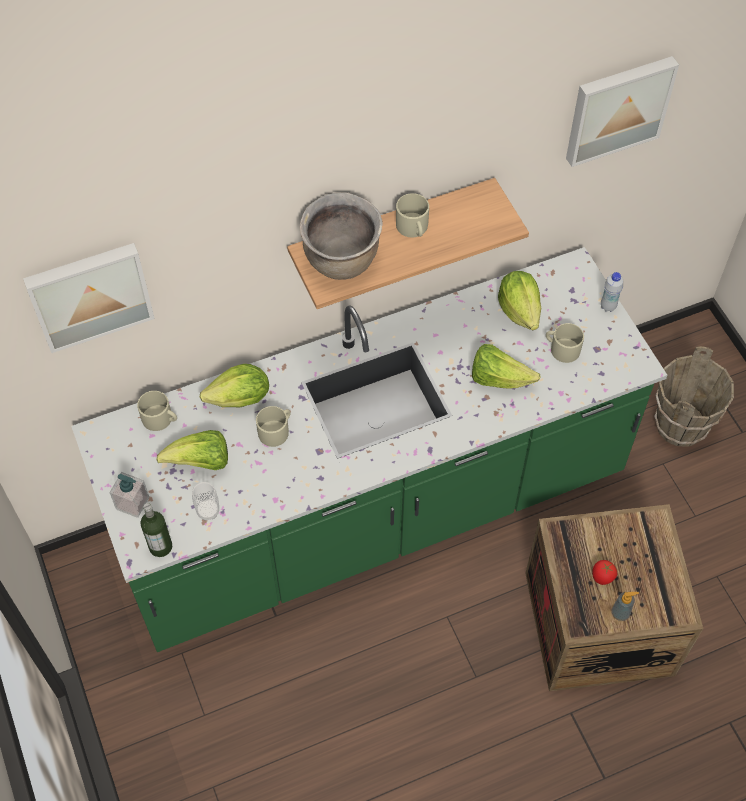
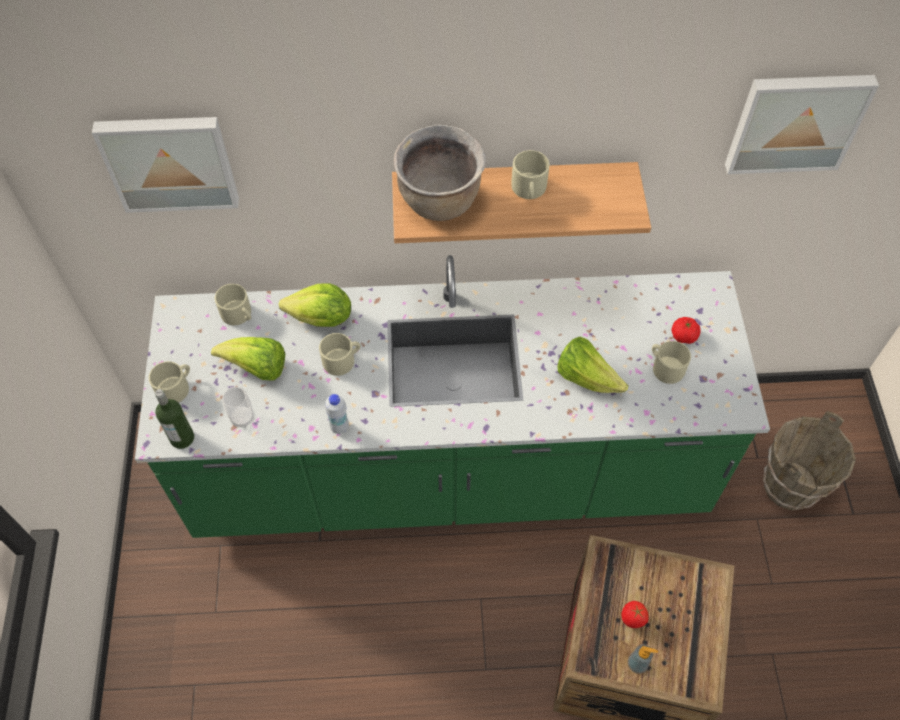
camera: 20 degrees right, 0 degrees up
soap dispenser [110,472,149,518] -> beige mug [149,361,190,403]
lettuce [498,271,541,330] -> none
white bottle [601,272,623,312] -> white bottle moved to [325,394,349,434]
none -> tomato [671,317,701,344]

